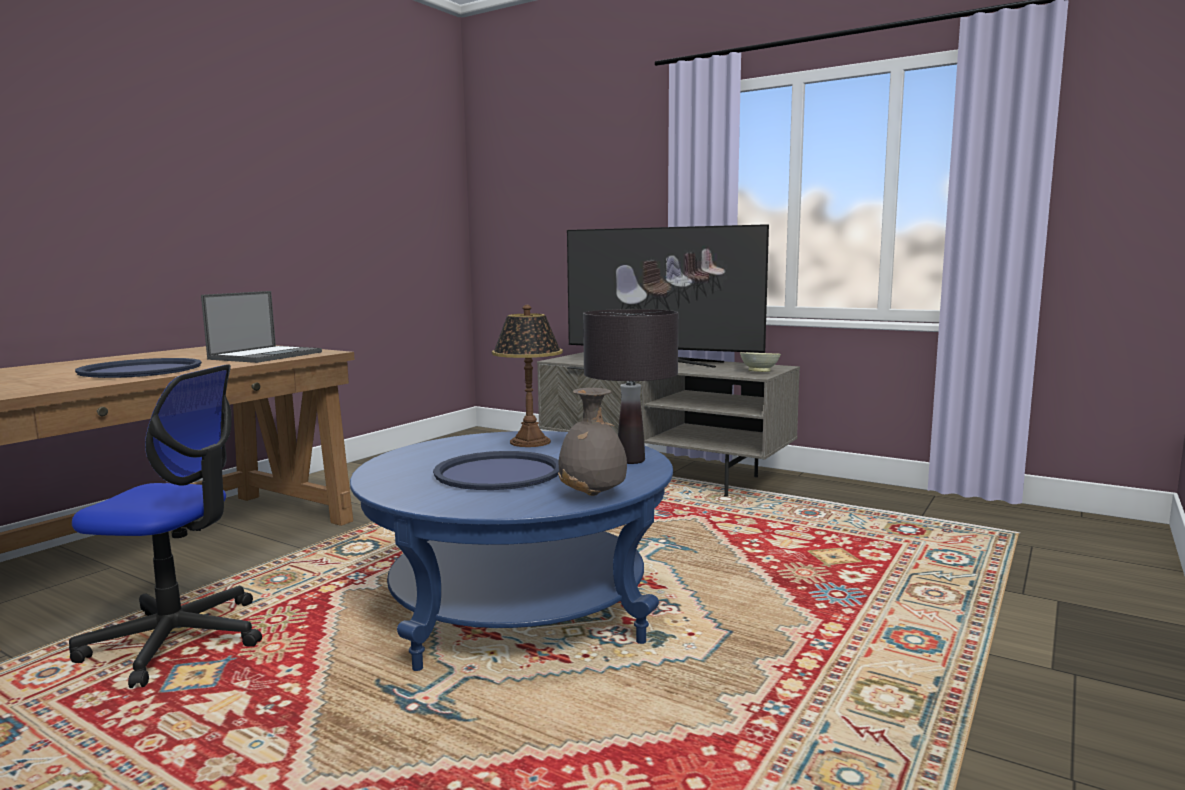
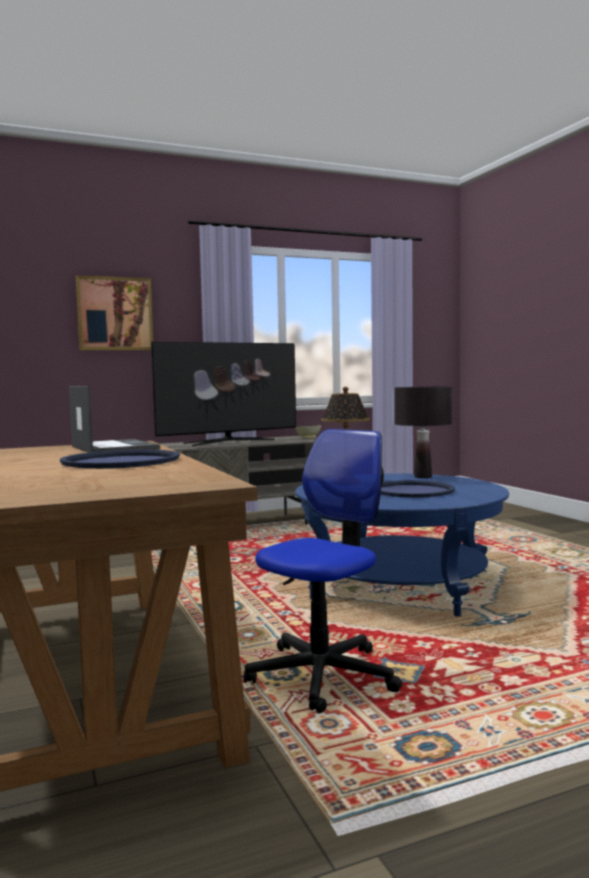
camera: 55 degrees left, 5 degrees down
grey vase [558,388,627,496] -> none
none -> picture [76,275,153,350]

